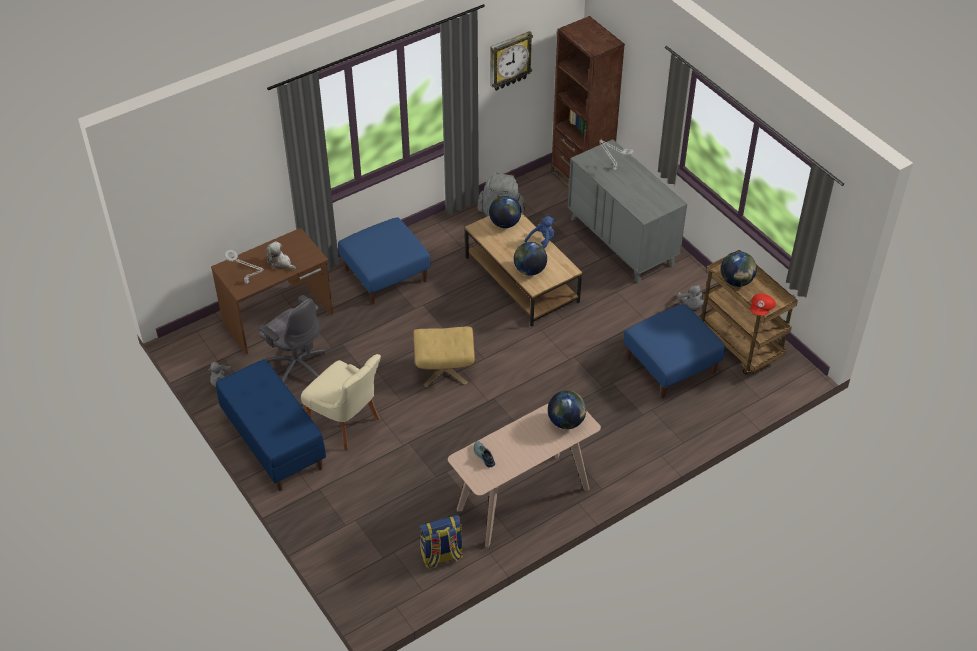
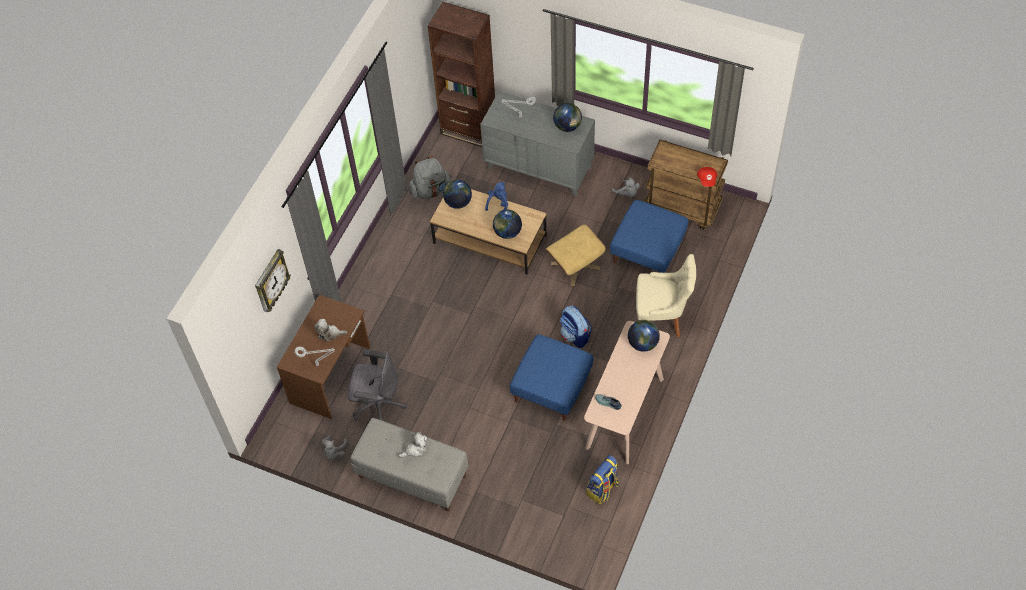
camera: 30 degrees left, 10 degrees up
blue bench [216,359,326,491] -> grey bench [351,418,468,511]
beige chair [301,354,381,451] -> beige chair moved to [636,254,696,337]
blue ottoman [338,217,430,305] -> blue ottoman moved to [510,334,593,421]
beige ottoman [413,327,475,388] -> beige ottoman moved to [546,224,606,286]
wall clock [490,31,533,91] -> wall clock moved to [255,249,291,312]
globe [721,251,757,287] -> globe moved to [553,103,582,132]
none -> plush toy [398,432,427,458]
none -> backpack [560,305,592,348]

